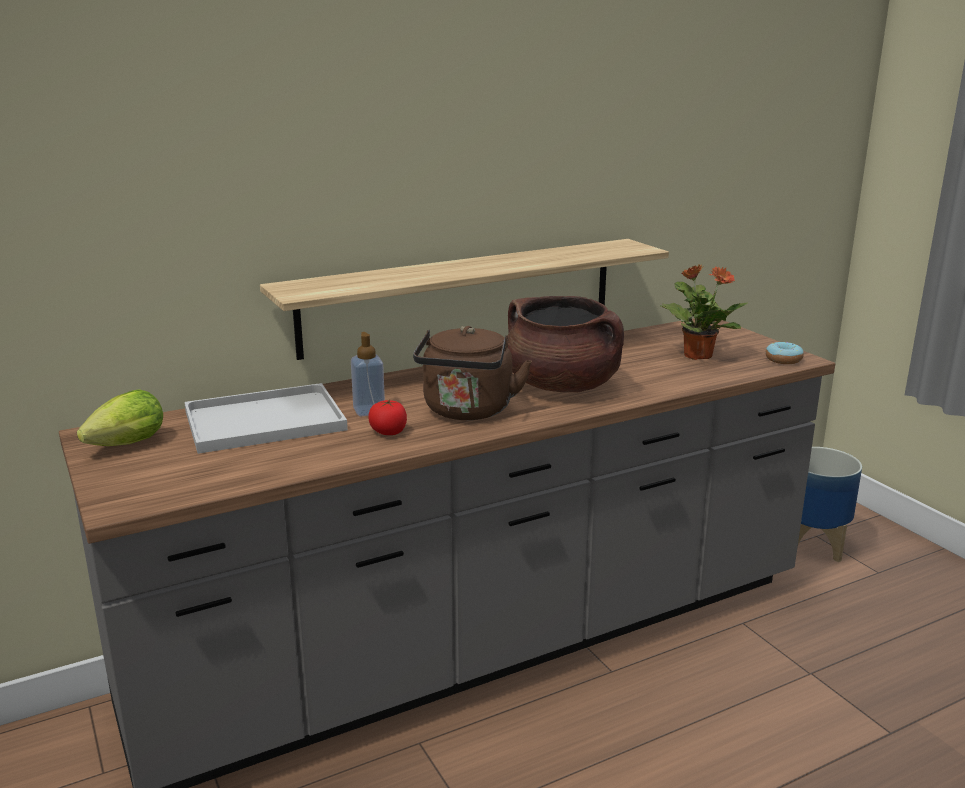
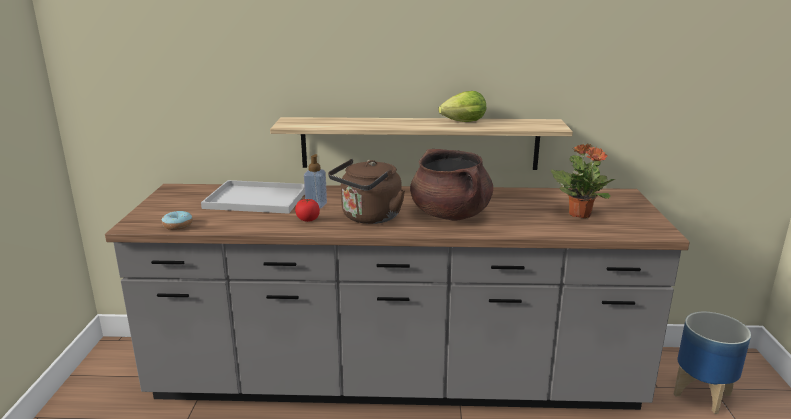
camera: 30 degrees right, 0 degrees up
lettuce [77,389,163,446] -> lettuce moved to [439,91,486,122]
donut [765,342,804,364] -> donut moved to [161,211,193,230]

